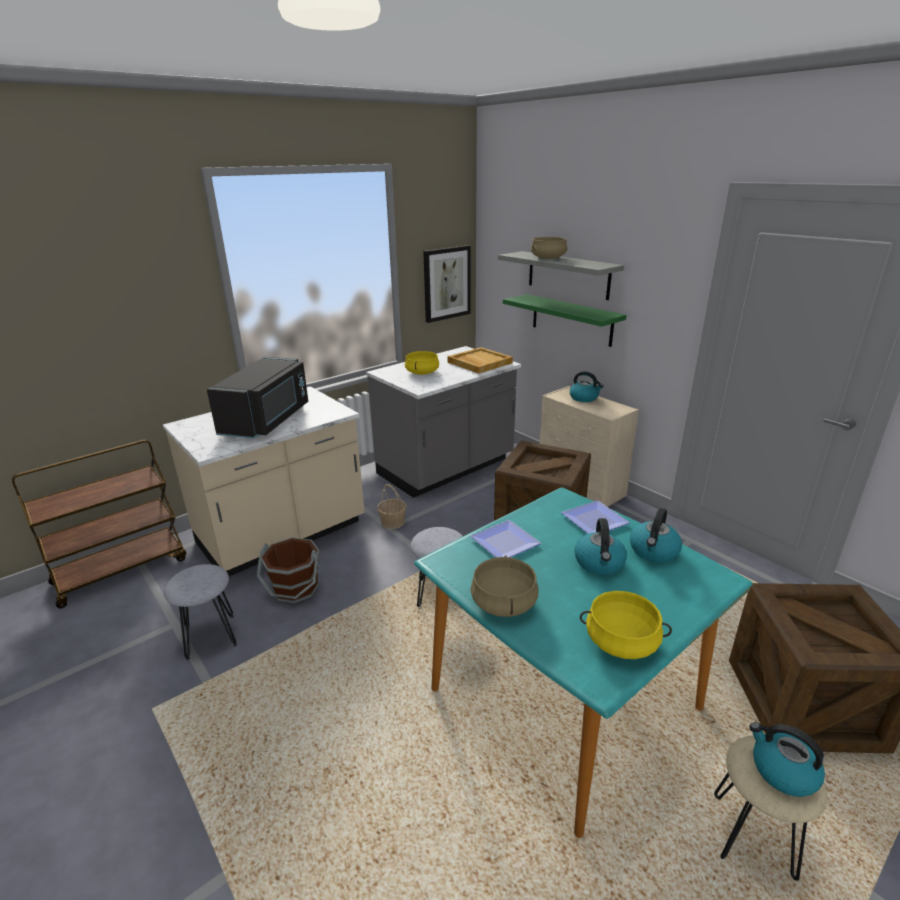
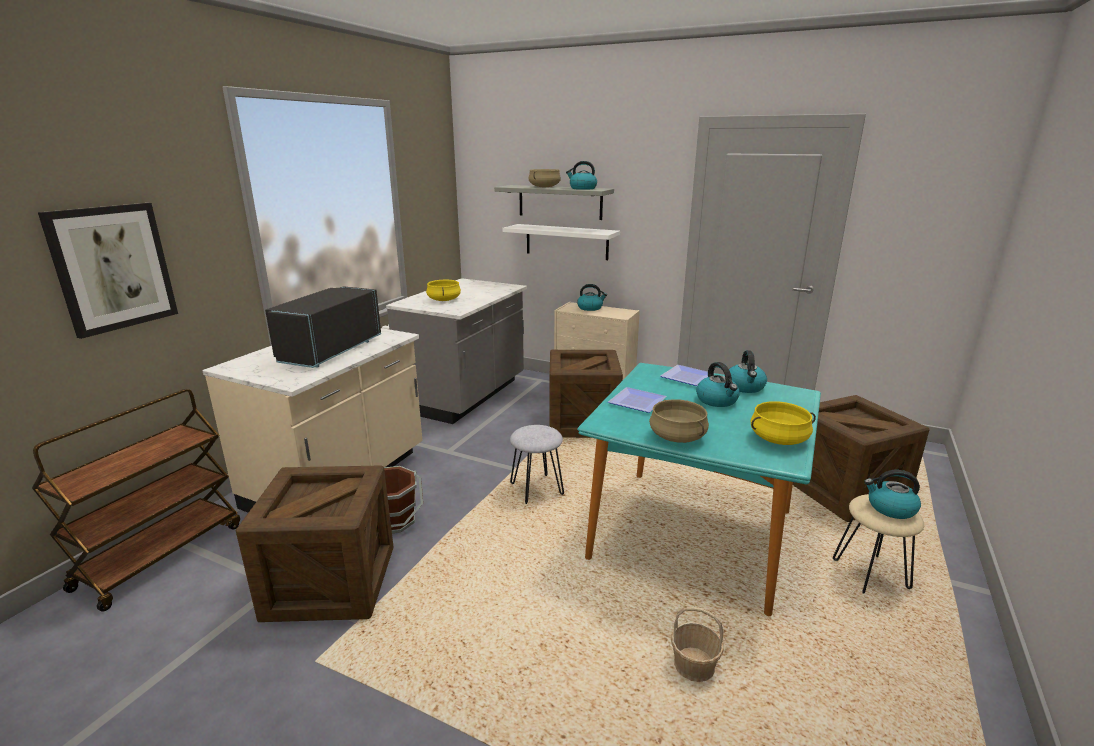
camera: 25 degrees left, 5 degrees down
grey stool [164,564,237,660] -> crate [236,465,394,622]
black microwave [207,357,308,439] -> black microwave turned 150 degrees counterclockwise [265,286,381,368]
basket [377,484,407,529] -> basket moved to [671,607,724,682]
picture [423,245,471,323] -> picture moved to [38,203,178,339]
beige tray [447,347,513,374] -> none
green shelf [503,294,627,347] -> white shelf [502,224,620,260]
none -> kettle [566,161,597,190]

